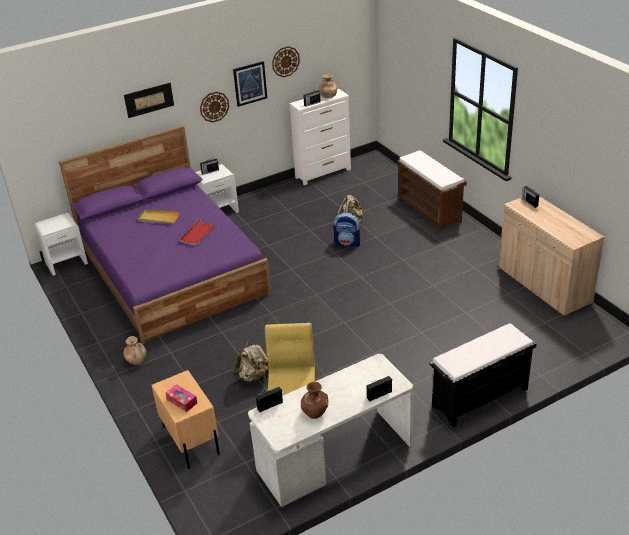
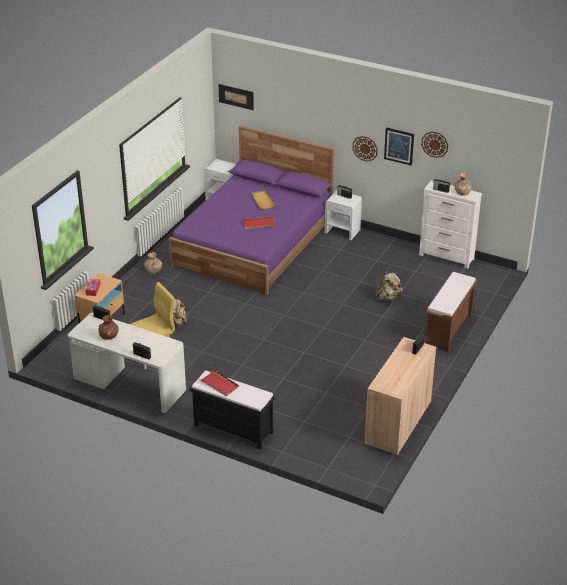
camera: 55 degrees right, 0 degrees up
picture [124,83,174,118] -> picture moved to [218,84,254,110]
backpack [334,212,361,247] -> none
none -> red tray [199,369,239,396]

